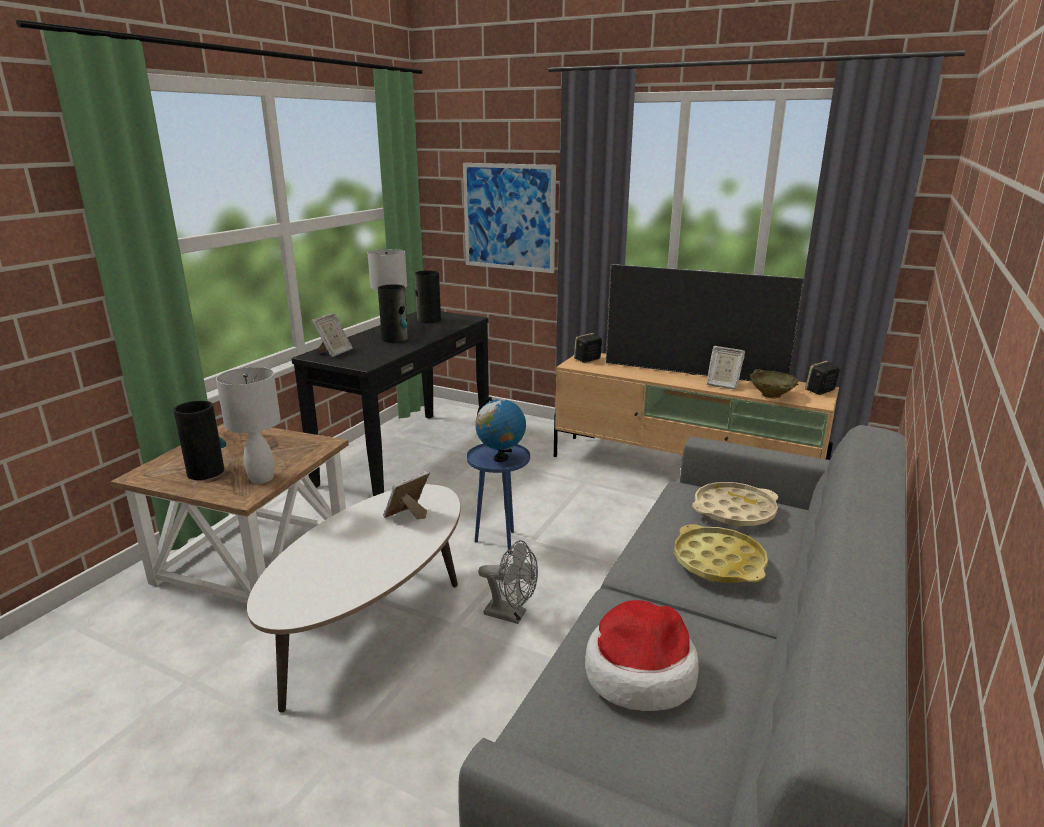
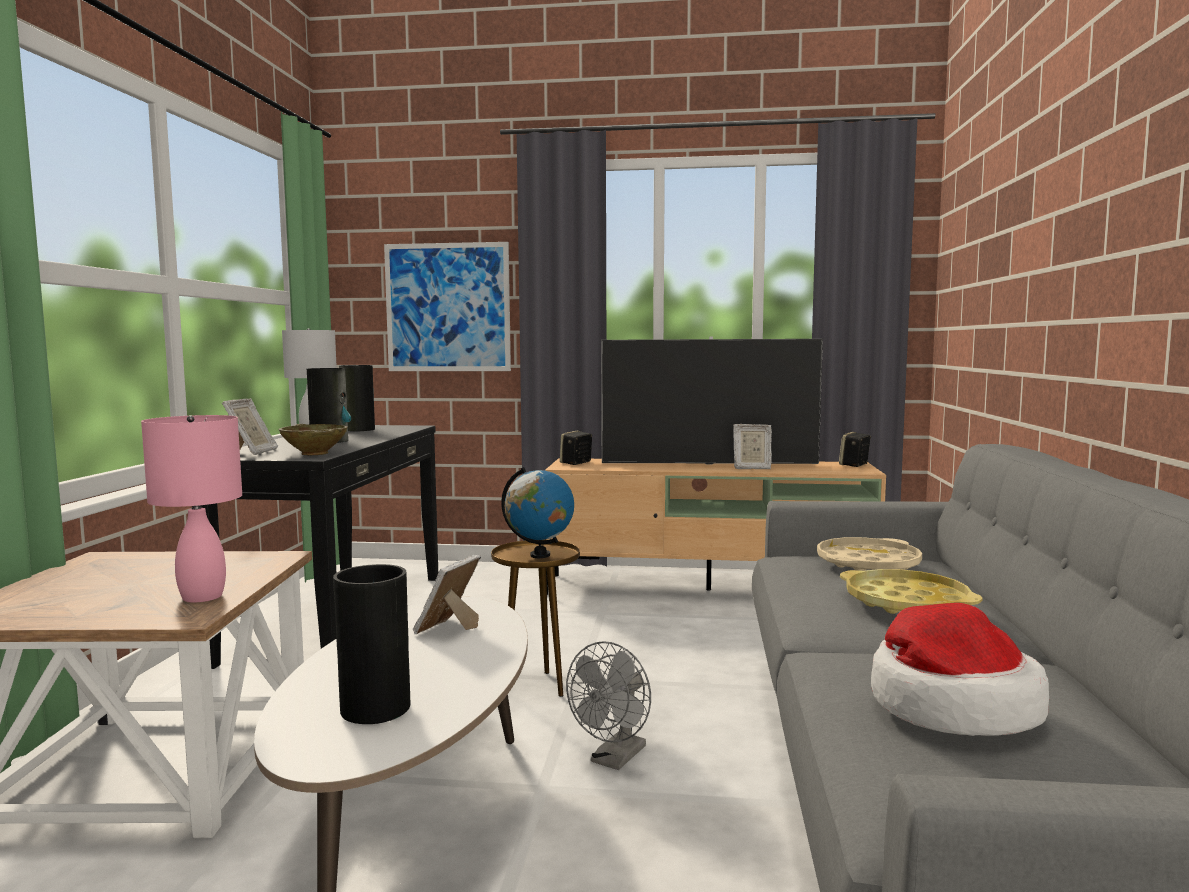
camera: 20 degrees left, 15 degrees down
vase [174,400,226,480] -> vase moved to [333,564,410,724]
white table lamp [216,367,281,484] -> pink table lamp [141,415,242,602]
blue side table [466,443,530,555] -> brown side table [491,540,580,697]
grey fan [478,540,538,624] -> grey fan turned 120 degrees clockwise [566,641,651,770]
beige bowl [750,369,799,398] -> beige bowl moved to [278,424,348,455]

